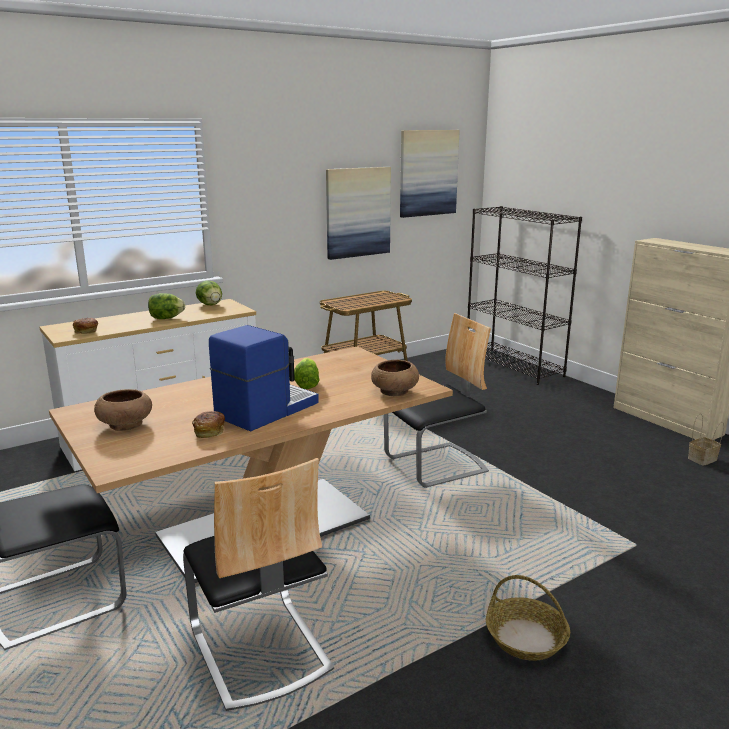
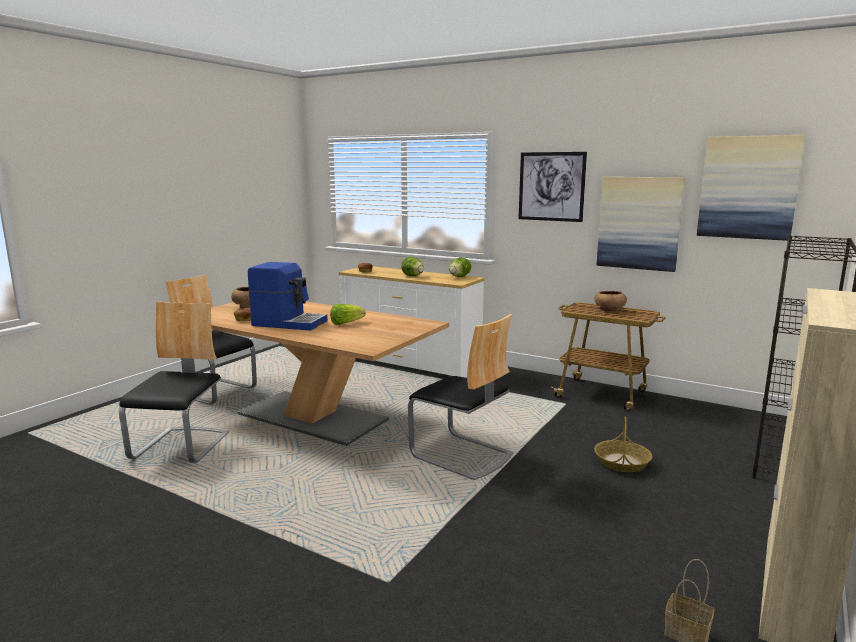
camera: 65 degrees right, 5 degrees down
chair [183,458,334,711] -> chair turned 150 degrees clockwise [119,302,229,463]
brown bowl [371,359,419,396] -> brown bowl moved to [594,291,627,312]
basket [486,575,570,661] -> basket moved to [594,416,652,472]
none -> picture [518,152,587,222]

